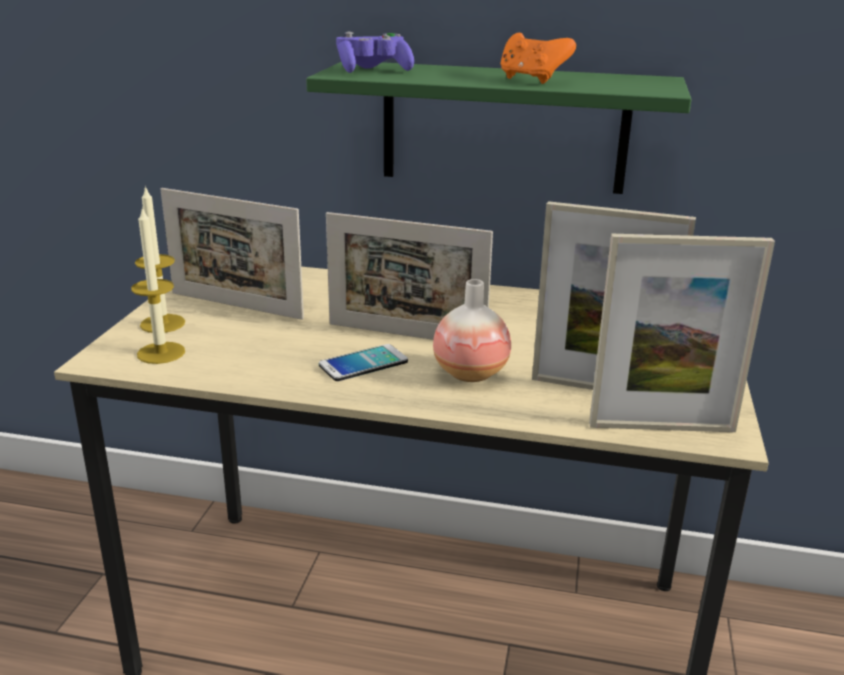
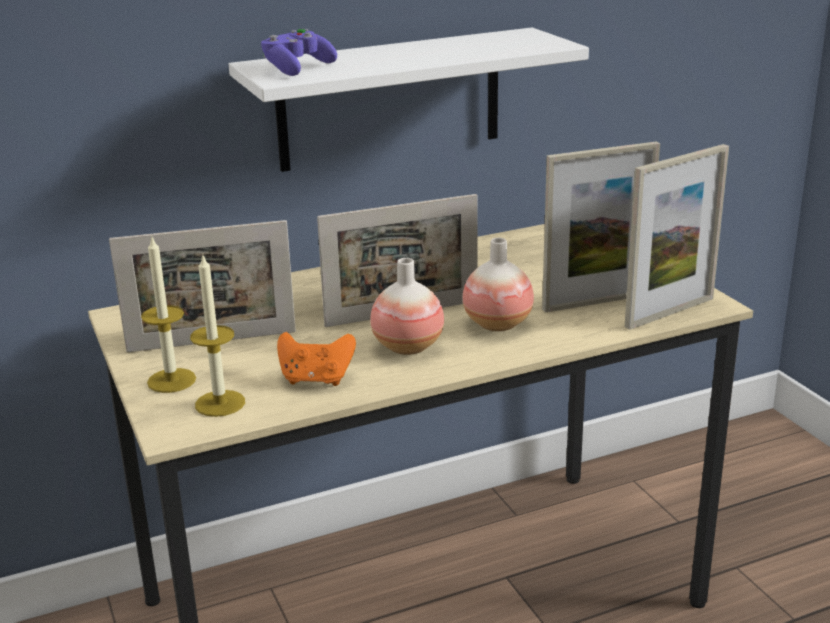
camera: 35 degrees left, 0 degrees up
green shelf [306,62,691,194] -> white shelf [229,28,589,172]
phone [319,344,408,381] -> vase [370,258,444,355]
orange game controller [500,33,576,84] -> orange game controller moved to [277,332,356,386]

